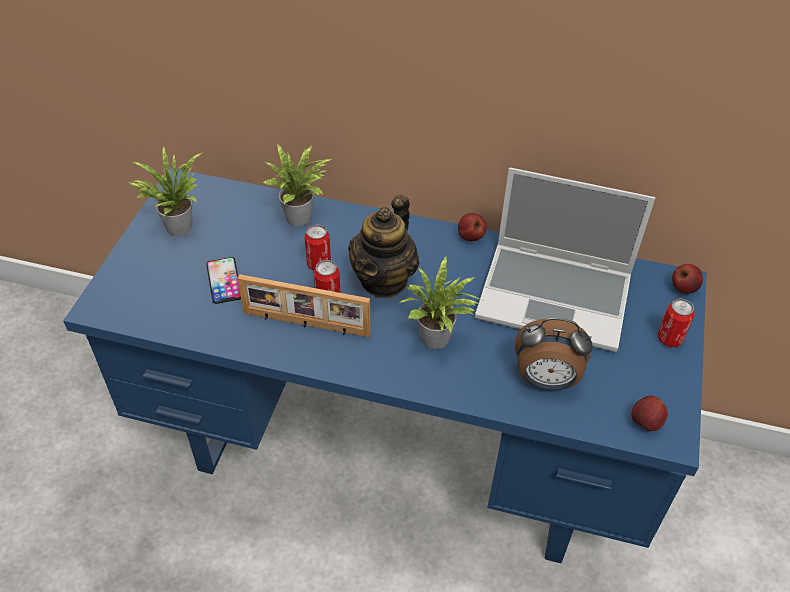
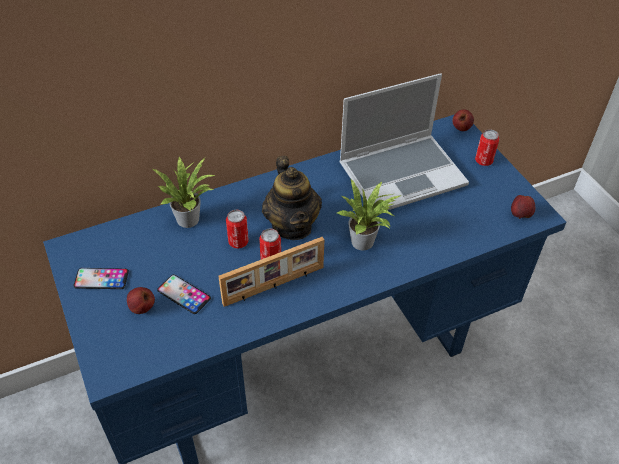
camera: 40 degrees left, 0 degrees up
potted plant [128,146,203,236] -> phone [73,268,129,289]
apple [458,213,487,241] -> apple moved to [127,287,155,314]
alarm clock [515,318,593,390] -> none

